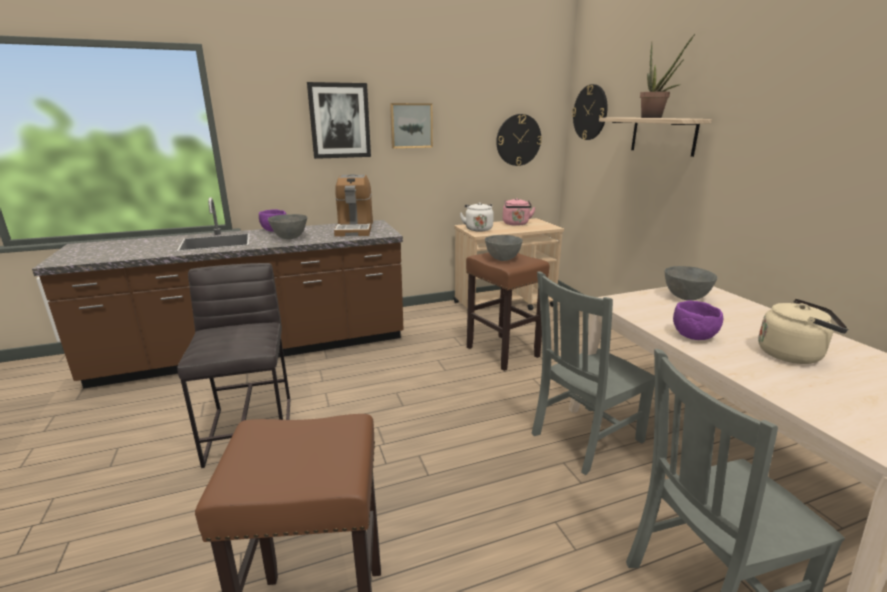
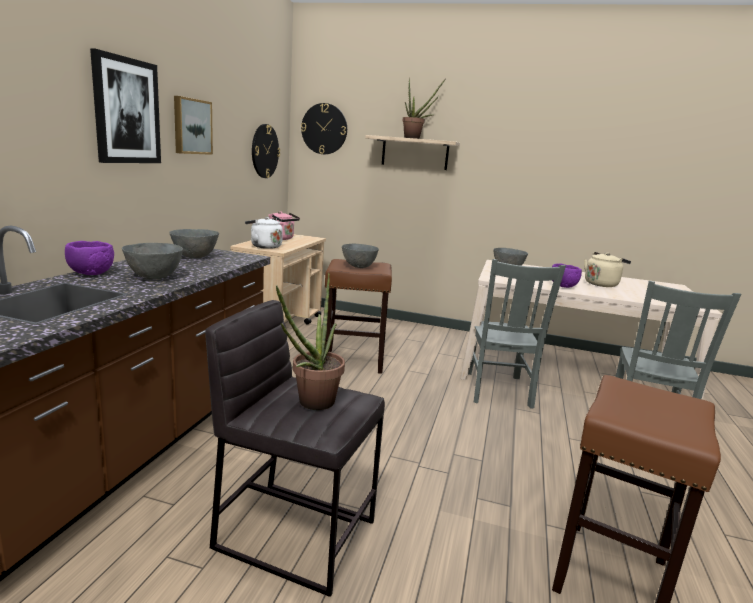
camera: 55 degrees left, 5 degrees down
coffee machine [334,174,373,237] -> grey bowl [170,229,219,258]
none -> potted plant [276,273,345,410]

